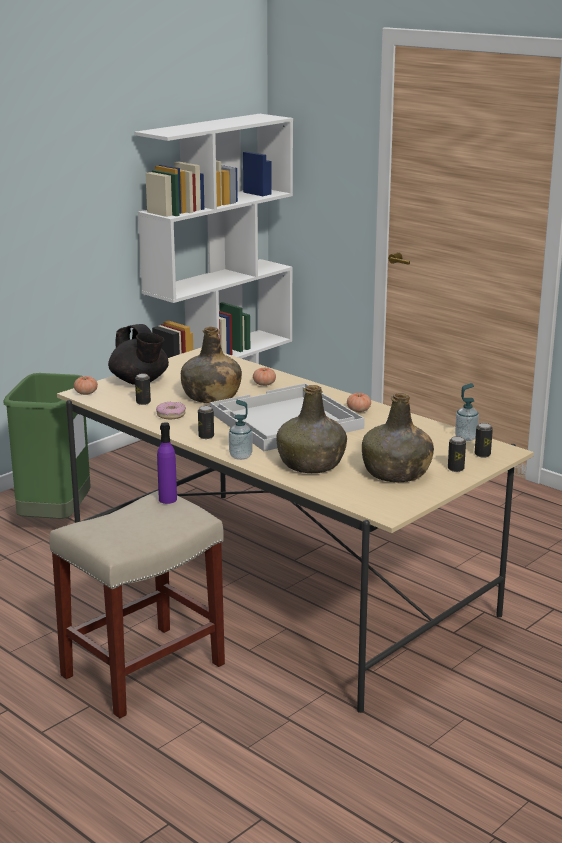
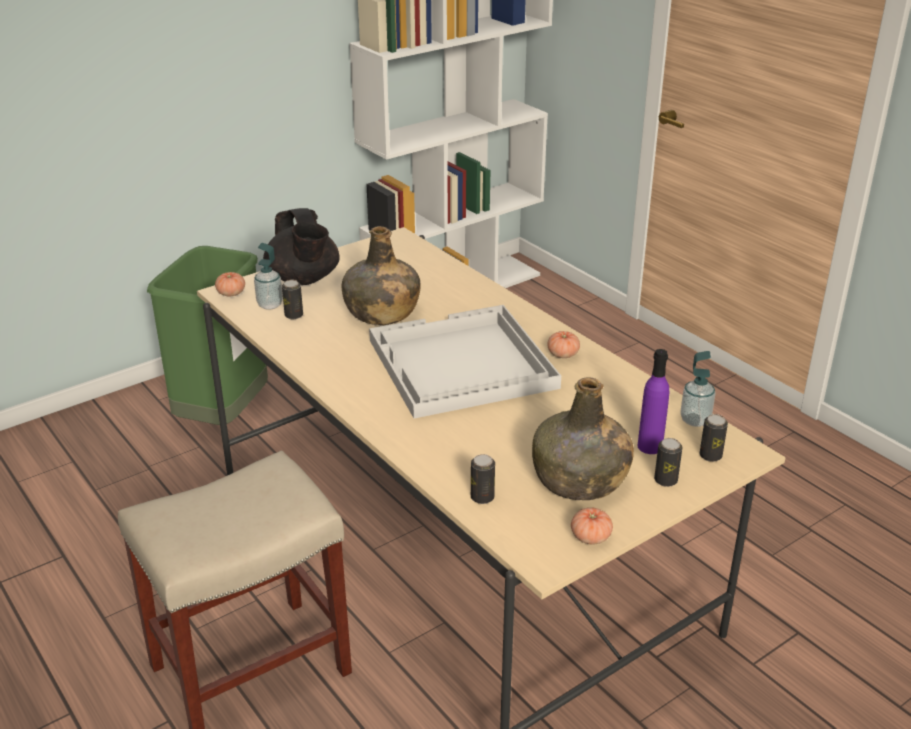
camera: 10 degrees right, 10 degrees up
donut [156,402,186,419] -> none
purple bottle [157,422,177,504] -> purple bottle moved to [638,349,669,454]
can [198,406,214,439] -> can moved to [471,454,495,504]
soap dispenser [229,400,253,460] -> soap dispenser moved to [254,243,283,310]
tomato [253,368,276,386] -> tomato moved to [571,508,613,544]
green bottle [276,385,347,473] -> none

